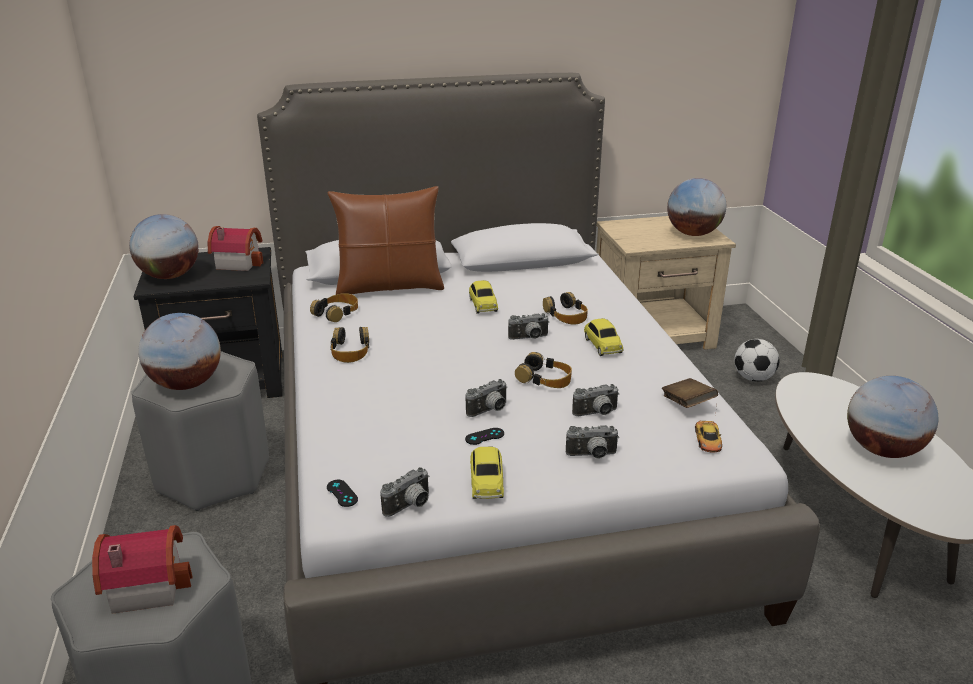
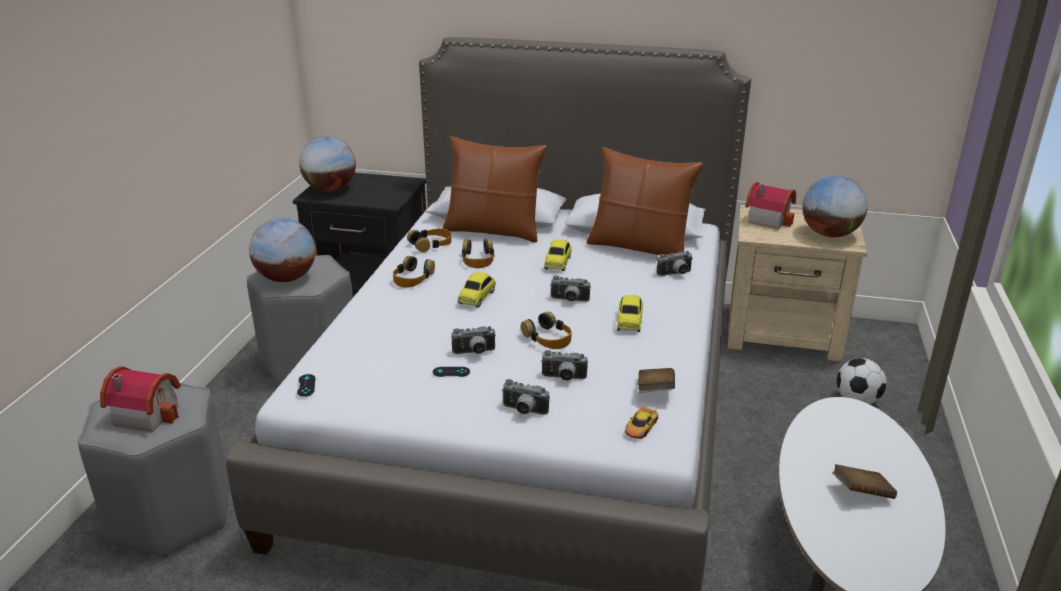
camera: 25 degrees right, 0 degrees up
toy house [208,226,263,271] -> toy house moved to [745,182,796,229]
camera [380,467,429,517] -> camera moved to [657,251,693,276]
toy car [470,447,504,499] -> toy car moved to [458,272,496,308]
headphones [543,292,588,325] -> headphones moved to [462,239,494,268]
globe [847,376,938,458] -> brown book [832,464,897,499]
none -> brown pillow [587,147,703,255]

